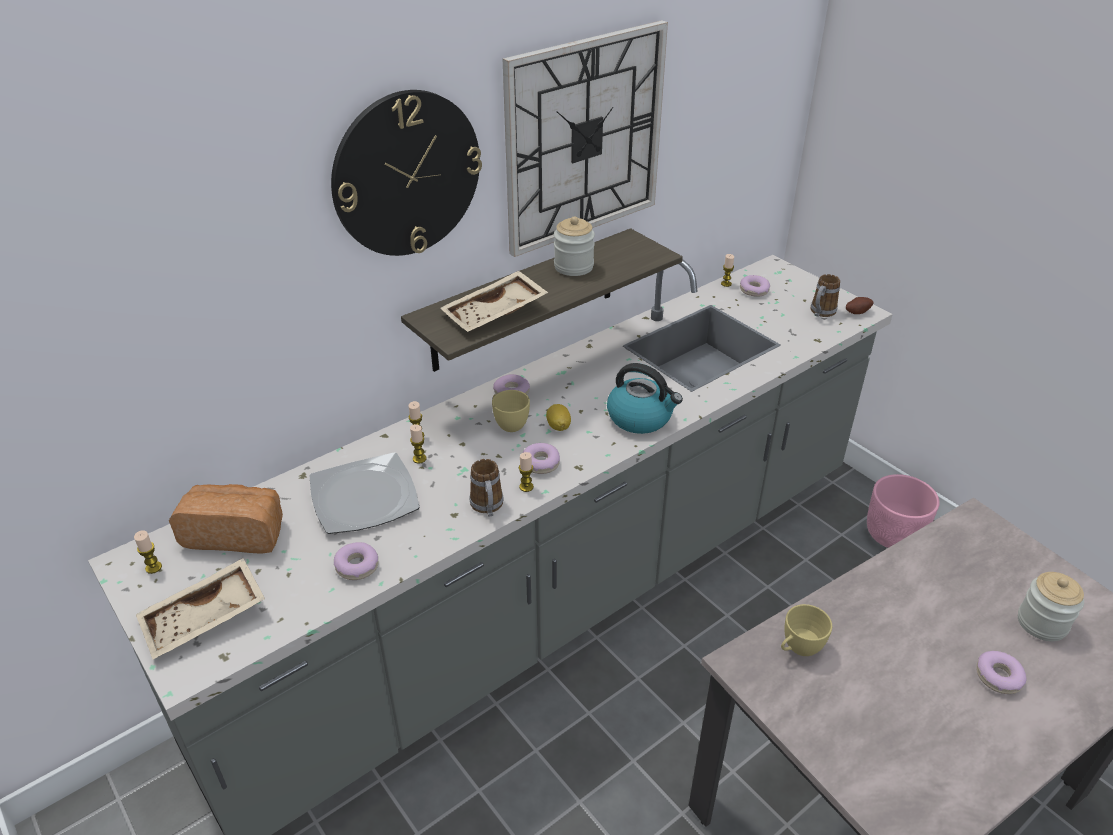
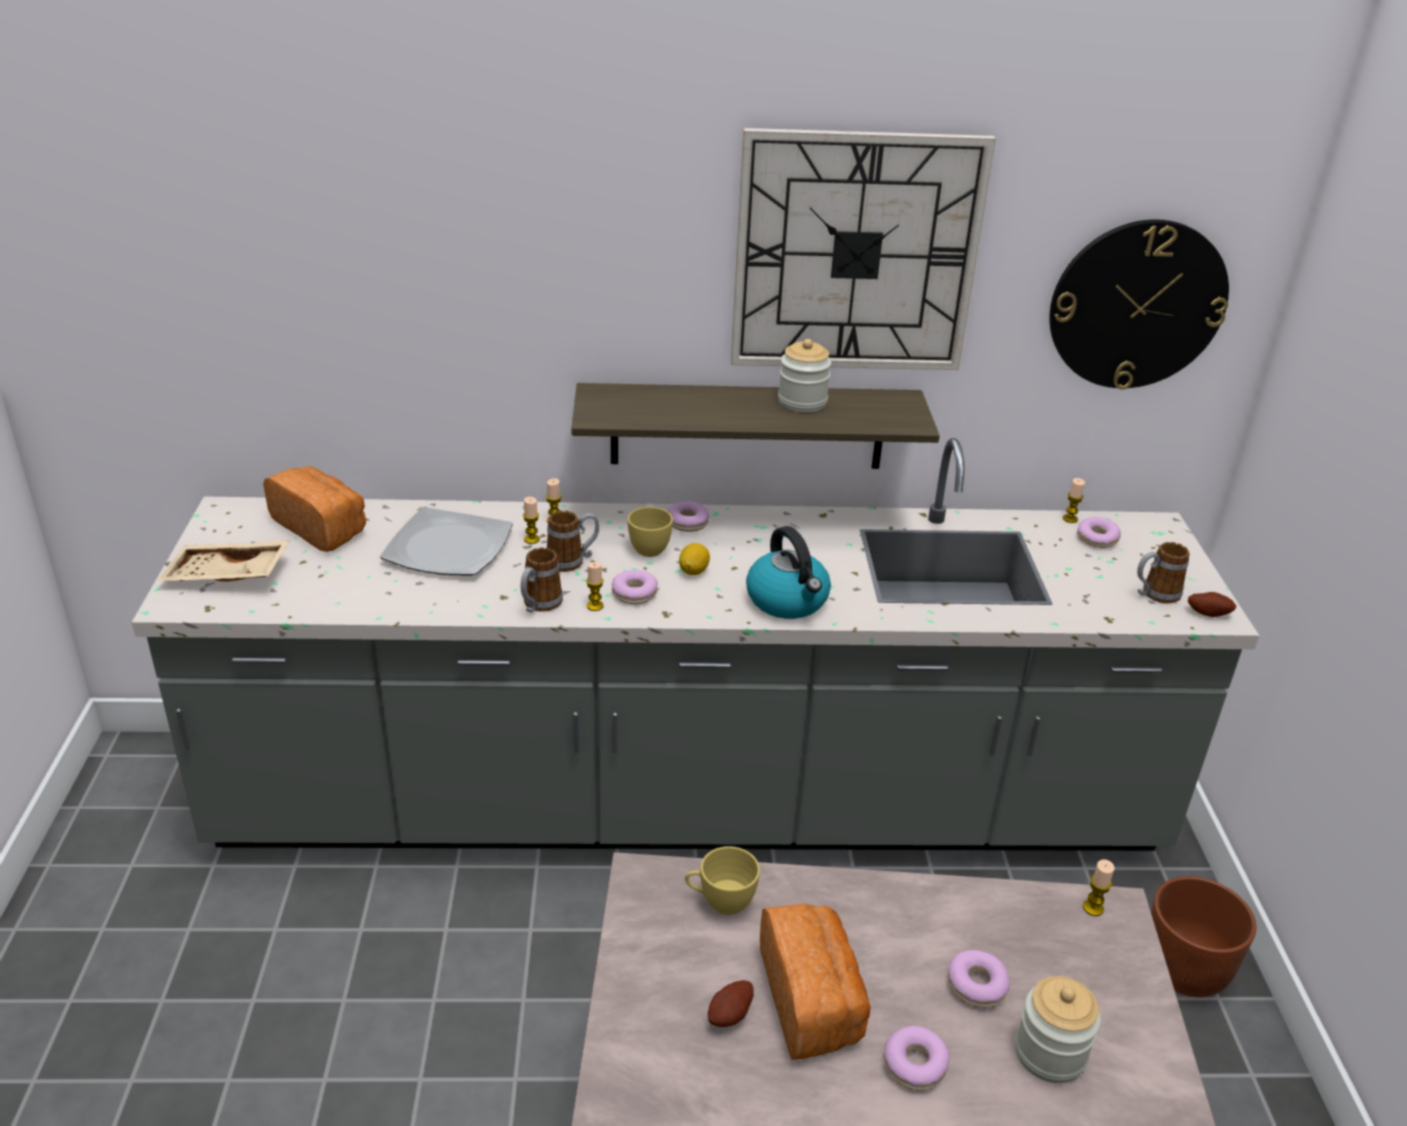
camera: 35 degrees right, 5 degrees down
candle [134,530,162,574] -> candle moved to [1083,859,1115,916]
wall clock [331,90,482,256] -> wall clock moved to [1049,219,1229,390]
donut [334,542,378,580] -> donut moved to [948,950,1010,1008]
beige tray [440,271,548,332] -> none
pink planter [867,474,940,548] -> brown planter [1151,876,1257,998]
none -> mug [547,511,599,572]
none -> potato [708,980,754,1027]
none -> bread [760,903,871,1060]

